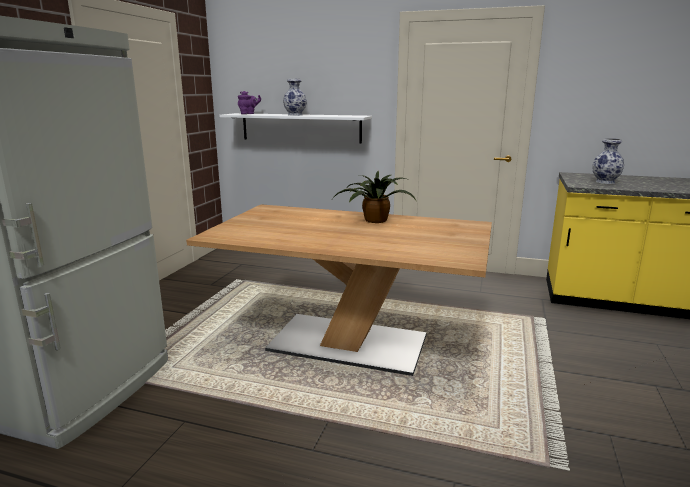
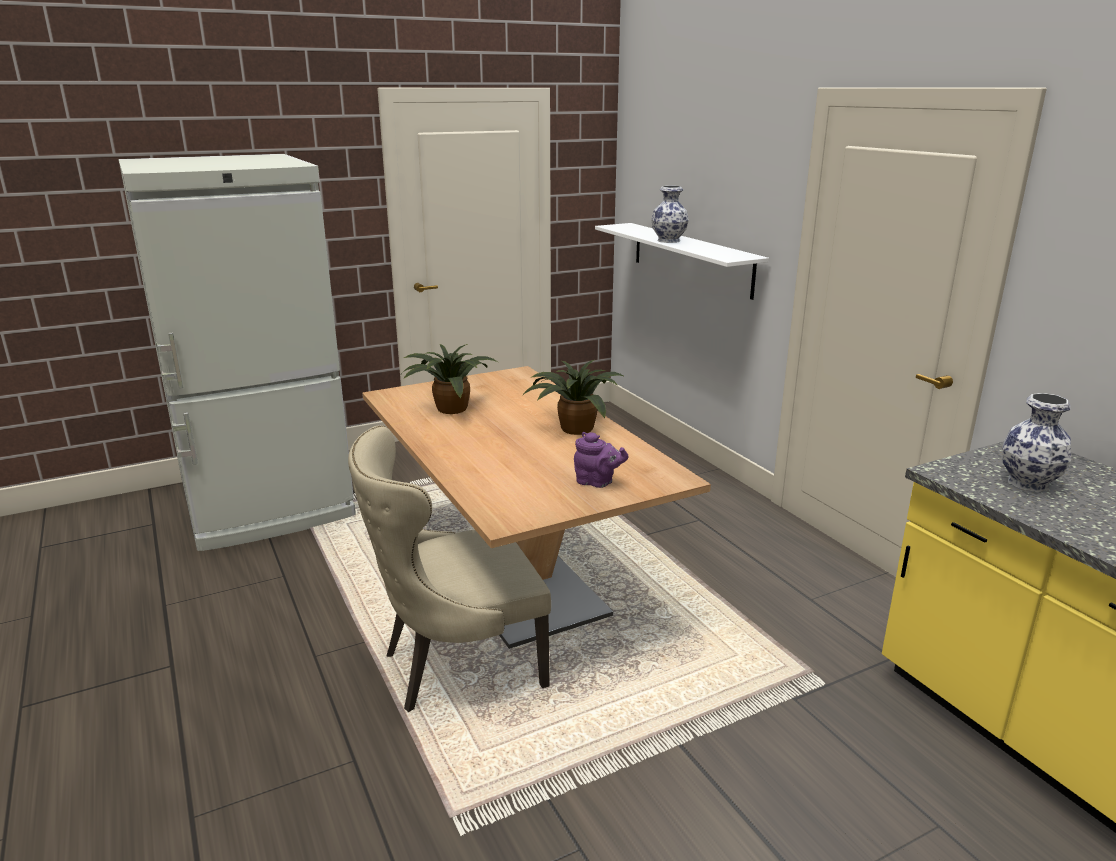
camera: 45 degrees right, 5 degrees up
purple teapot [238,91,261,114] -> purple teapot moved to [574,432,629,488]
none -> beige chair [348,425,551,712]
none -> potted plant [402,344,497,414]

